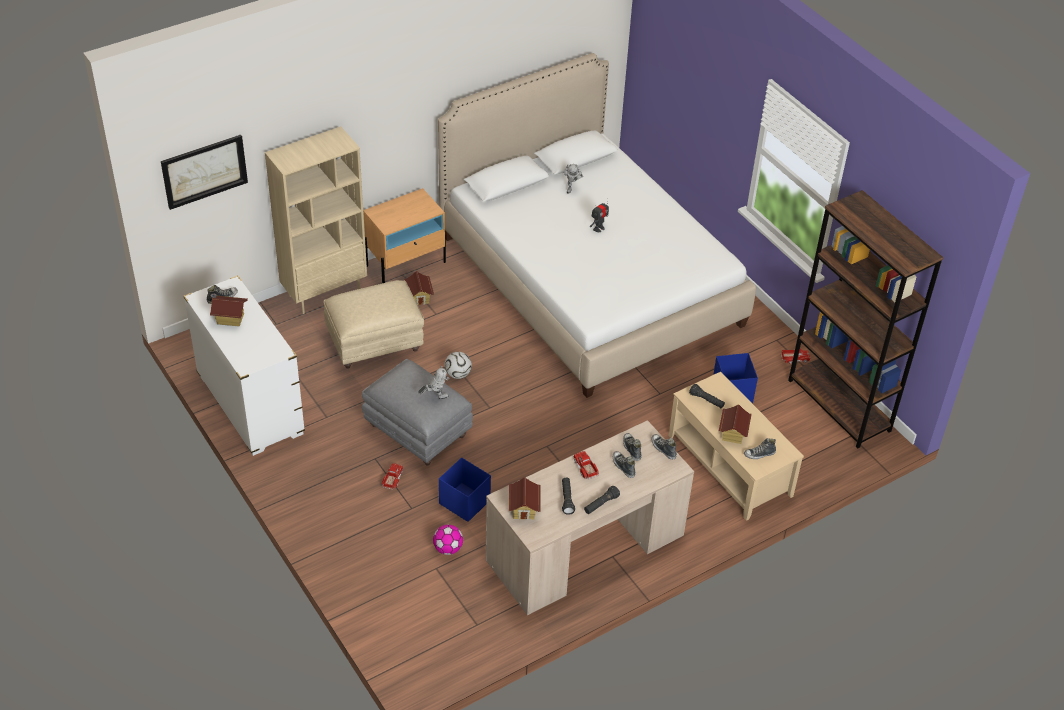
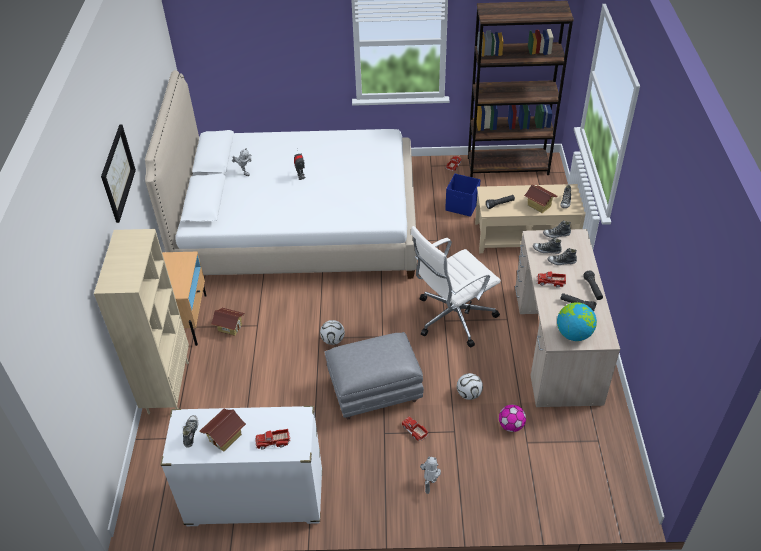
camera: 55 degrees left, 0 degrees up
picture [161,135,248,210] -> picture moved to [101,125,136,223]
beige ottoman [324,280,424,369] -> none
toy robot [418,366,450,399] -> toy robot moved to [420,457,441,494]
blue storage box [439,457,491,522] -> football [457,373,483,400]
toy house [509,478,540,520] -> globe [557,302,597,341]
none -> toy truck [255,429,291,449]
none -> white office chair [411,226,501,347]

